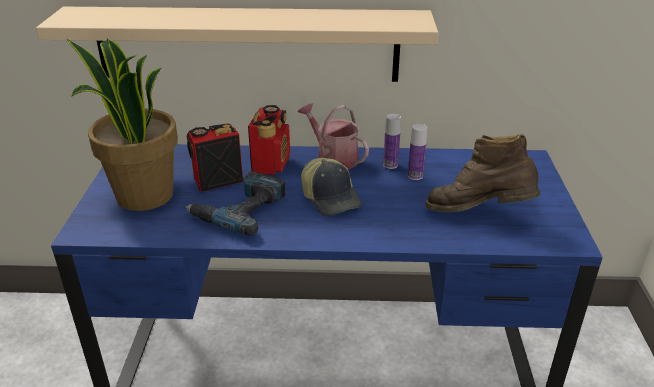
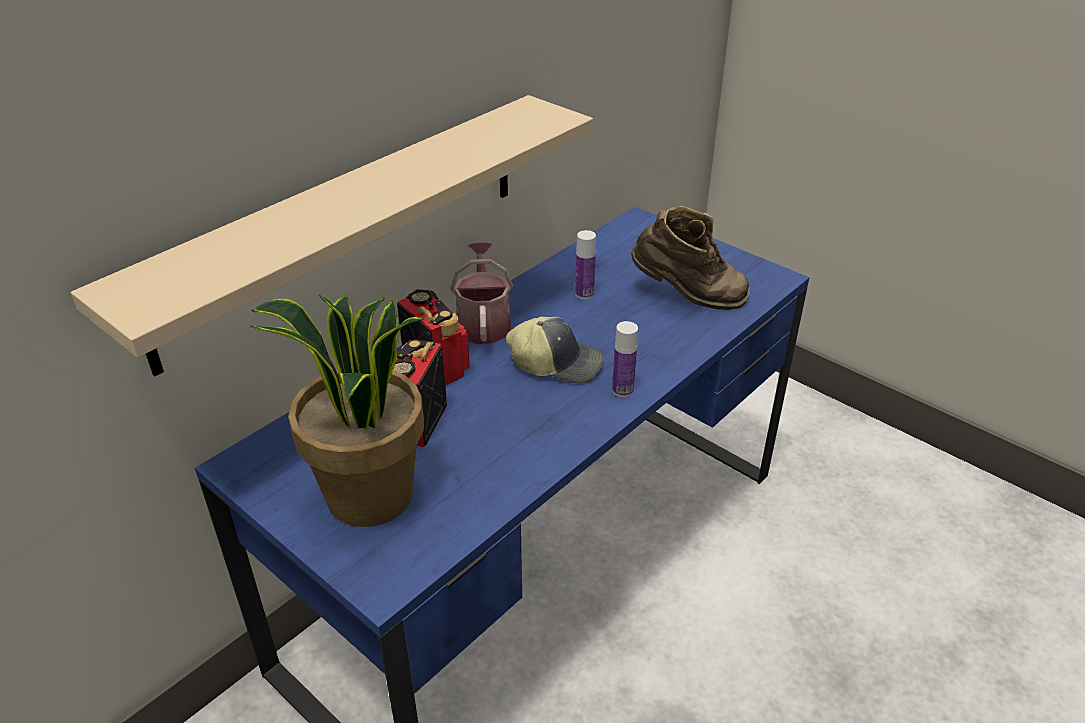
camera: 50 degrees left, 5 degrees up
power drill [186,171,285,236] -> none
watering can [298,103,369,170] -> watering can turned 90 degrees clockwise [451,242,513,344]
bottle [383,114,401,169] -> bottle moved to [612,321,638,397]
brown boot [425,134,540,213] -> brown boot turned 135 degrees counterclockwise [631,206,750,310]

